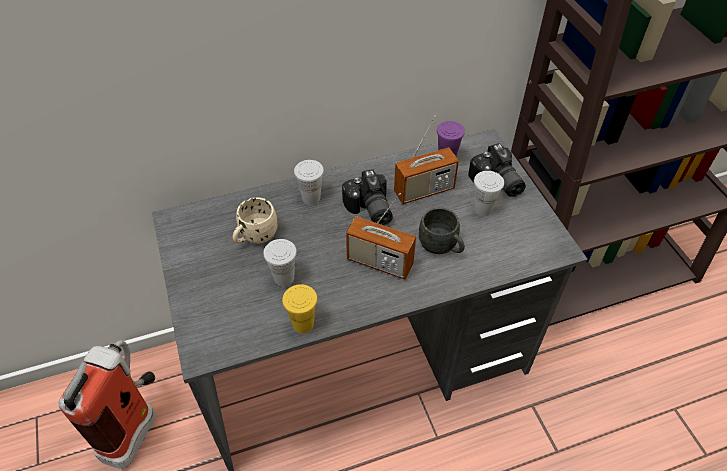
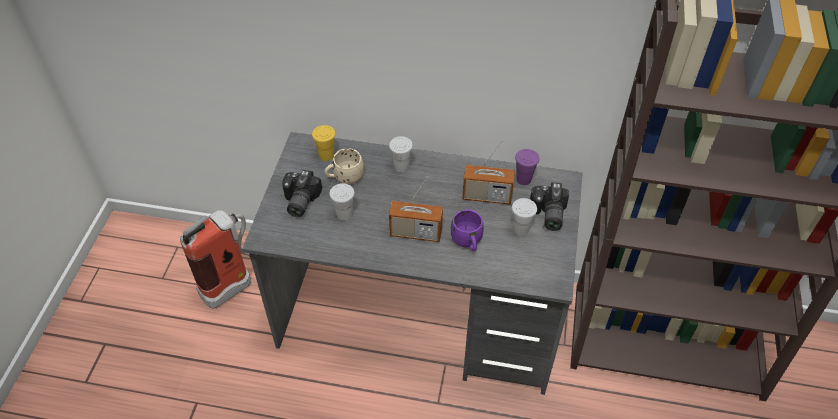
camera: 30 degrees right, 0 degrees up
yellow cup [282,284,317,333] -> yellow cup moved to [312,125,335,161]
camera [342,169,393,226] -> camera moved to [282,170,322,217]
radio [346,193,416,280] -> radio turned 45 degrees counterclockwise [389,177,443,242]
grey mug [419,207,465,254] -> purple mug [451,209,484,251]

